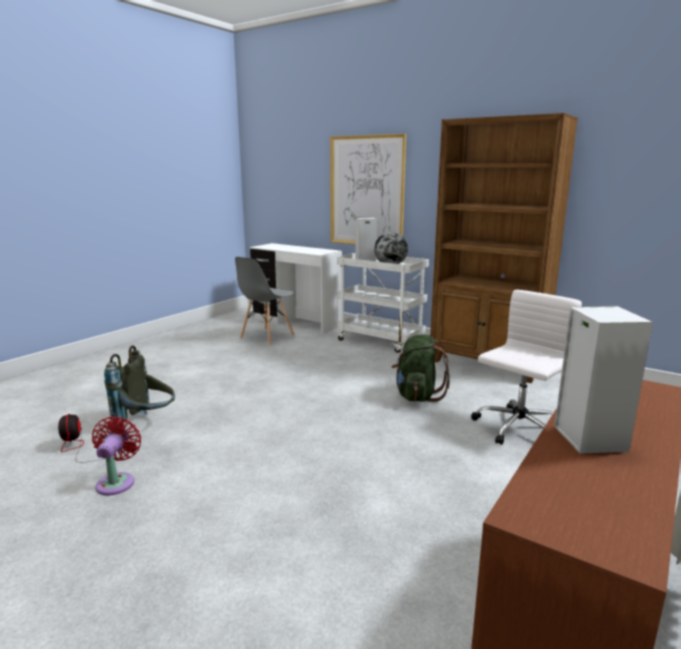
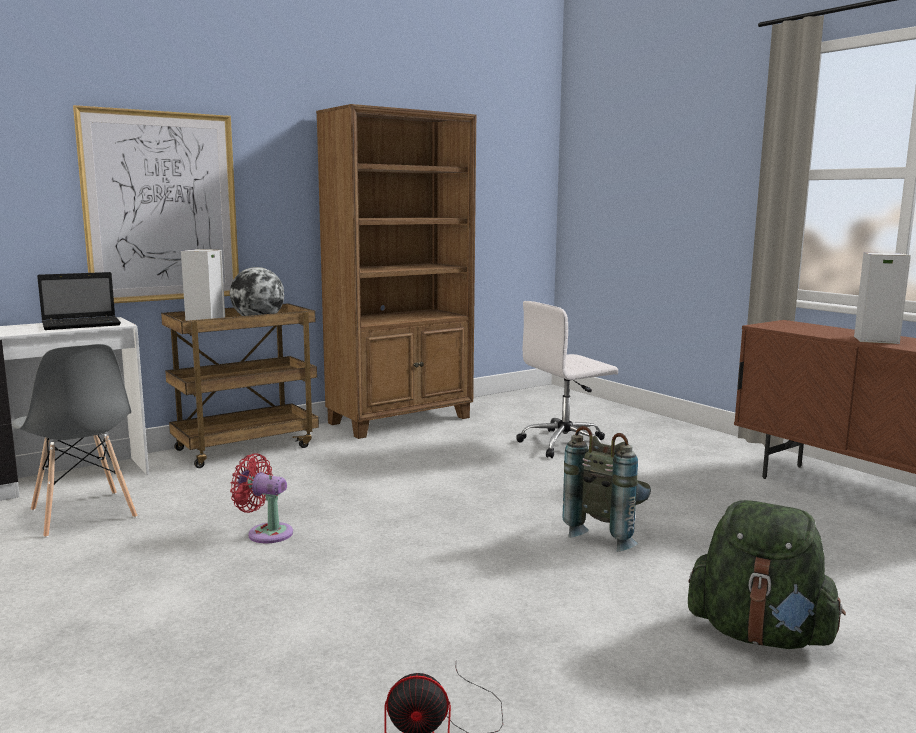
camera: 70 degrees left, 5 degrees down
red fan [92,416,141,496] -> red fan moved to [230,453,293,543]
grey backpack [104,345,175,424] -> grey backpack moved to [562,426,651,552]
white cart [337,253,429,353] -> brown cart [161,303,319,468]
green backpack [391,335,450,402] -> green backpack moved to [688,500,846,649]
white office chair [471,290,582,445] -> white office chair turned 90 degrees counterclockwise [516,301,618,458]
none -> laptop [37,272,121,330]

